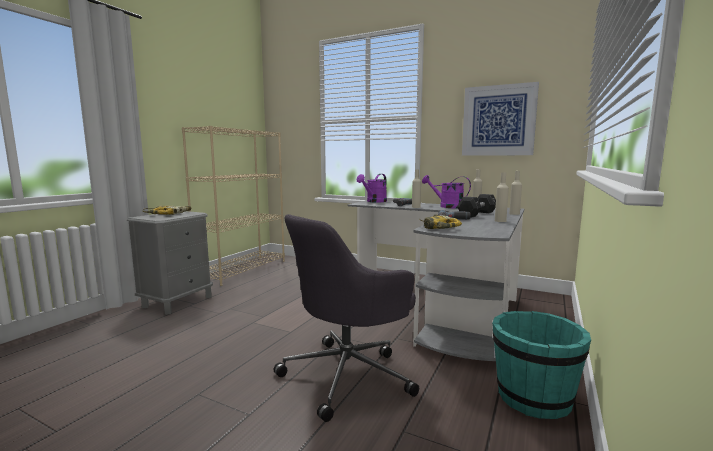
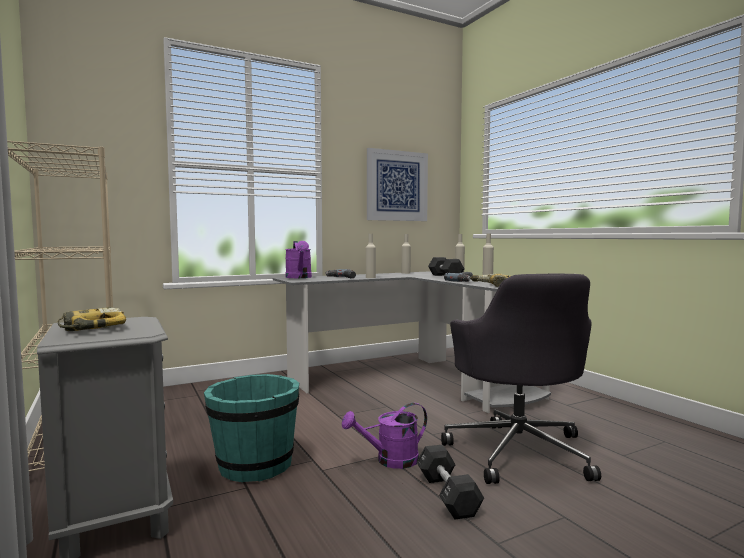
camera: 55 degrees left, 5 degrees down
purple watering can [422,175,471,208] -> purple watering can moved to [342,403,427,469]
turquoise bucket [492,311,591,419] -> turquoise bucket moved to [204,374,299,482]
none -> black dumbbell [416,445,484,520]

